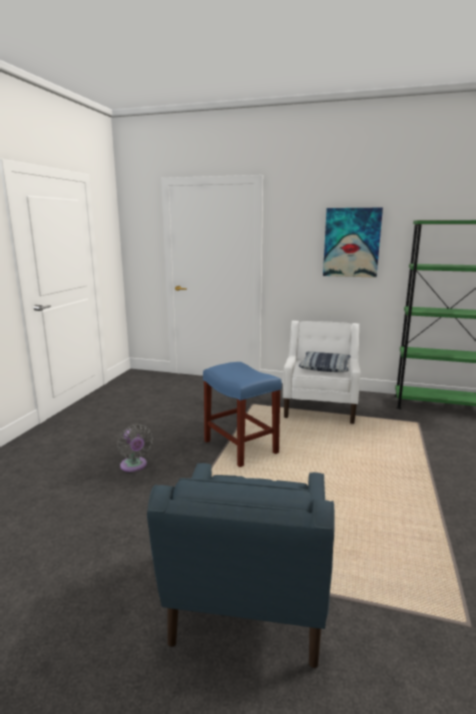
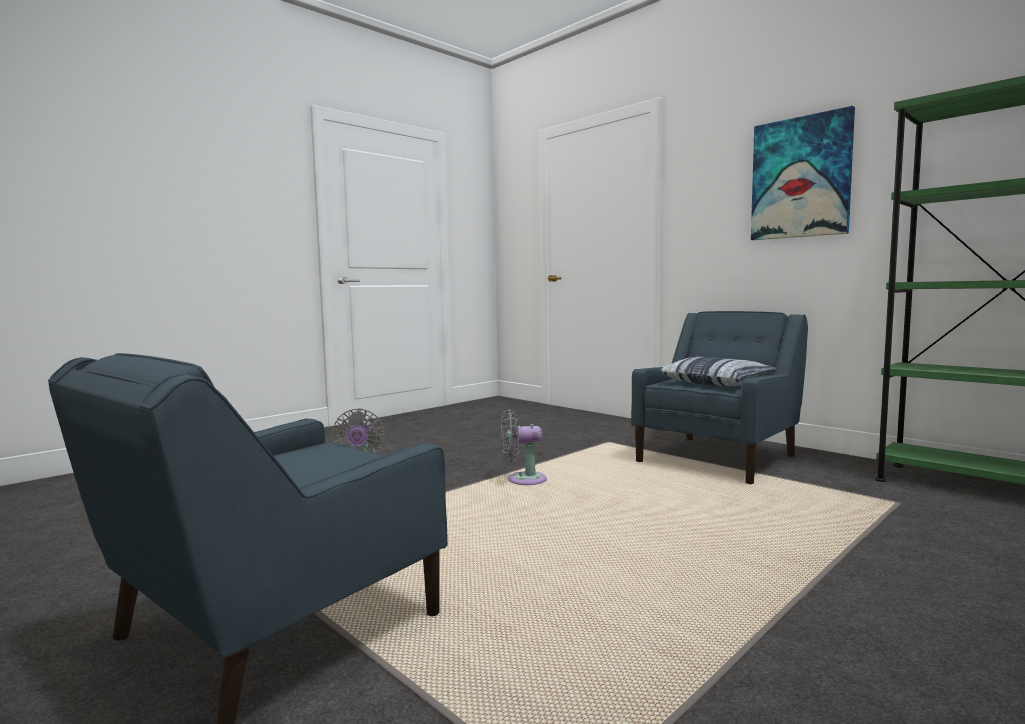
camera: 30 degrees right, 10 degrees down
blue stool [203,362,282,467] -> grey fan [501,410,547,485]
white armchair [283,321,361,424] -> blue armchair [631,311,808,484]

